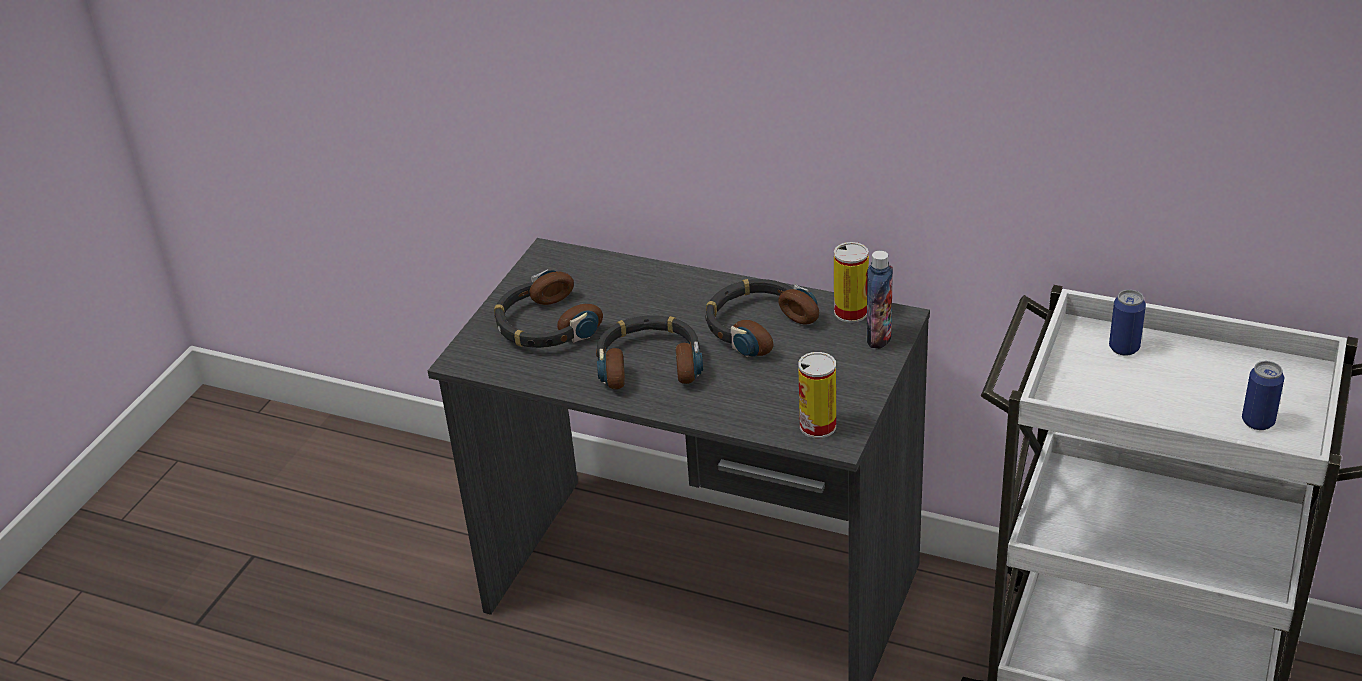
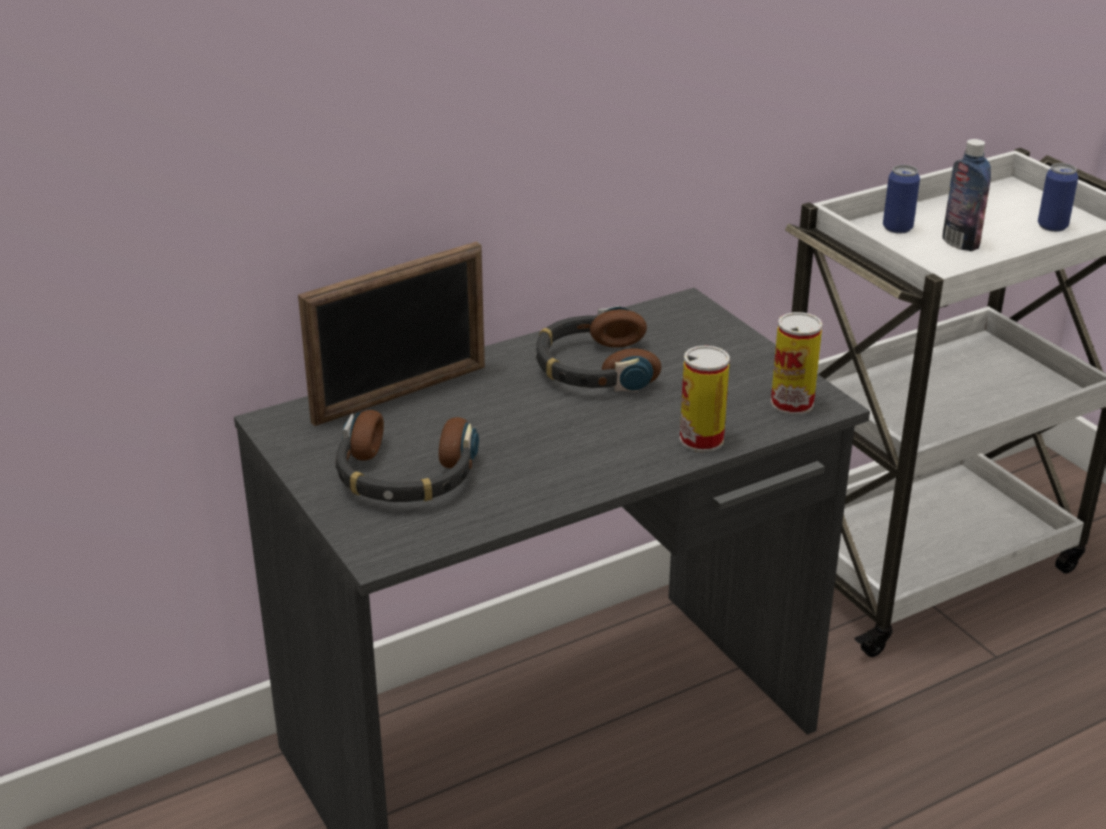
camera: 55 degrees left, 5 degrees down
headphones [596,316,703,389] -> none
can [834,242,869,323] -> can moved to [680,346,730,453]
bottle [867,251,893,349] -> bottle moved to [942,139,991,251]
none -> picture frame [298,241,485,426]

